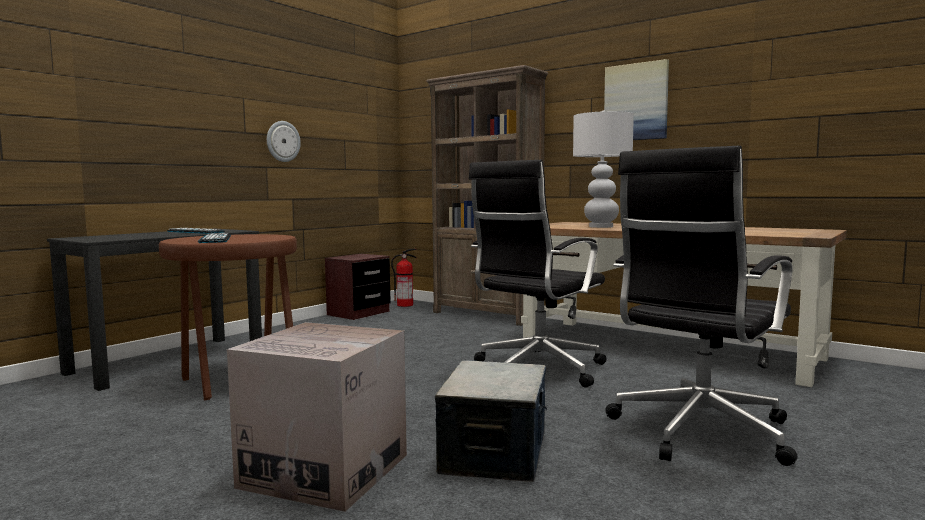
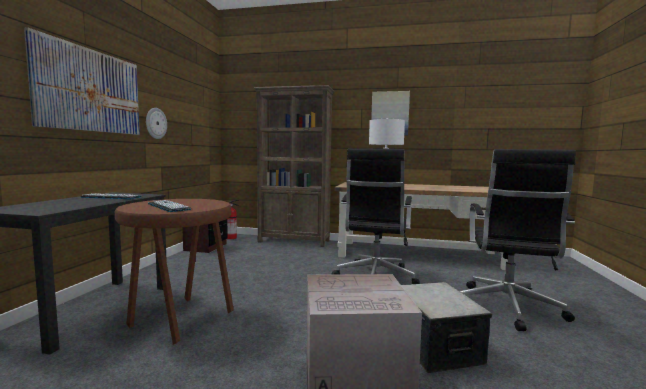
camera: 25 degrees left, 0 degrees up
none -> picture [24,27,140,135]

